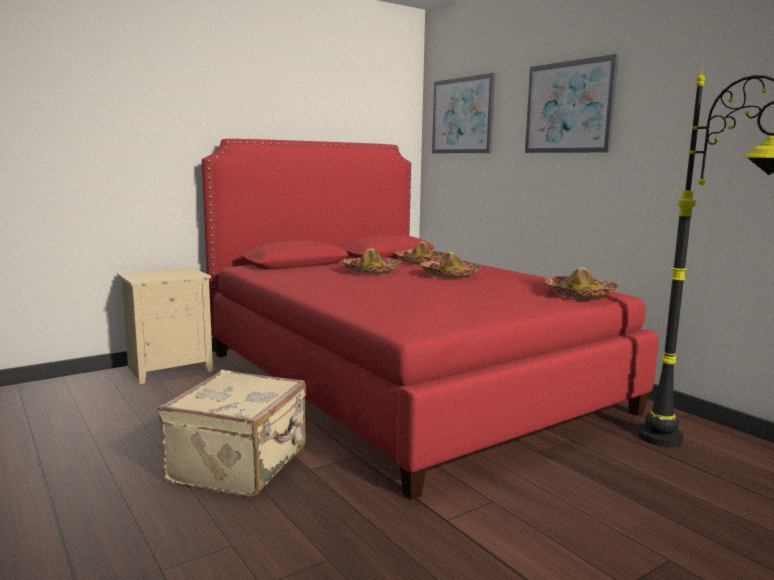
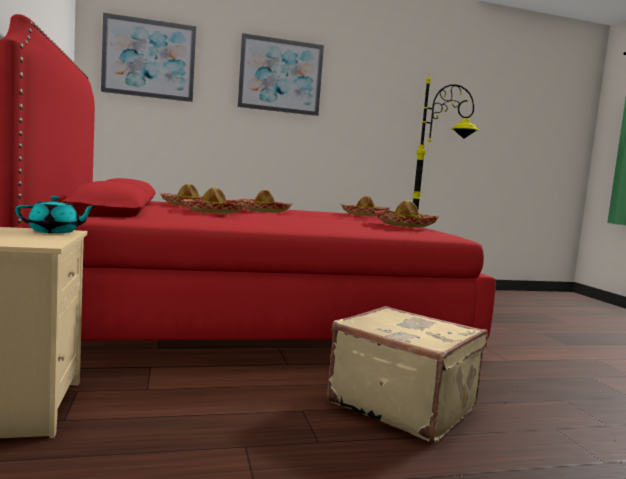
camera: 70 degrees left, 5 degrees down
none -> turquoise teapot [15,196,96,233]
none -> hat [375,200,439,227]

